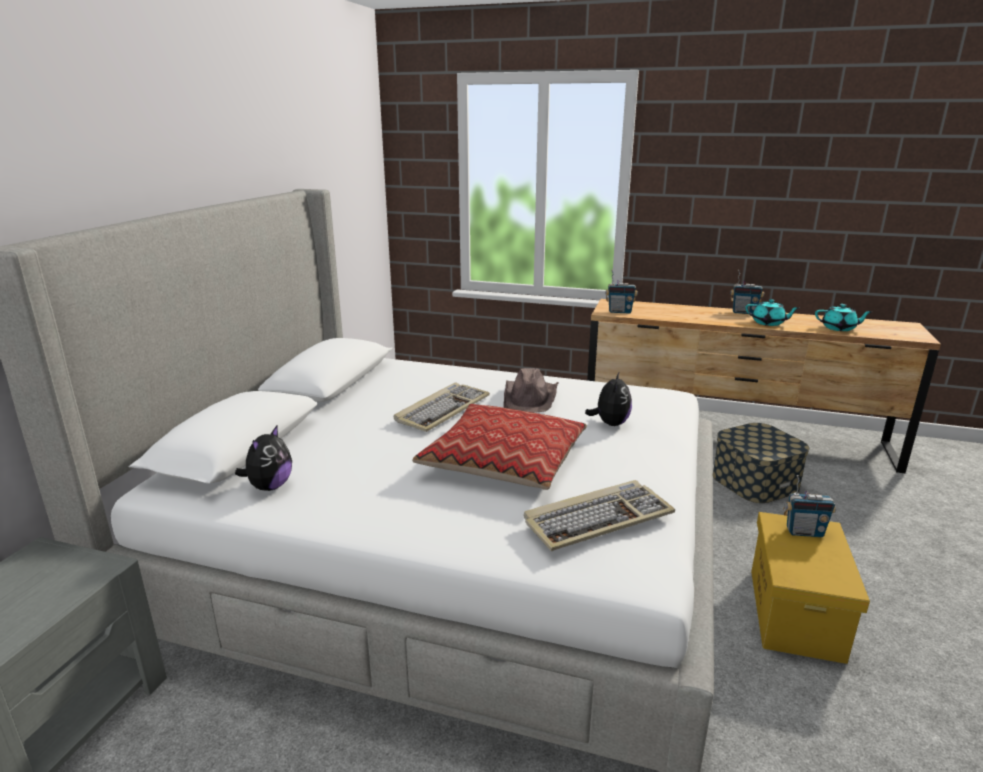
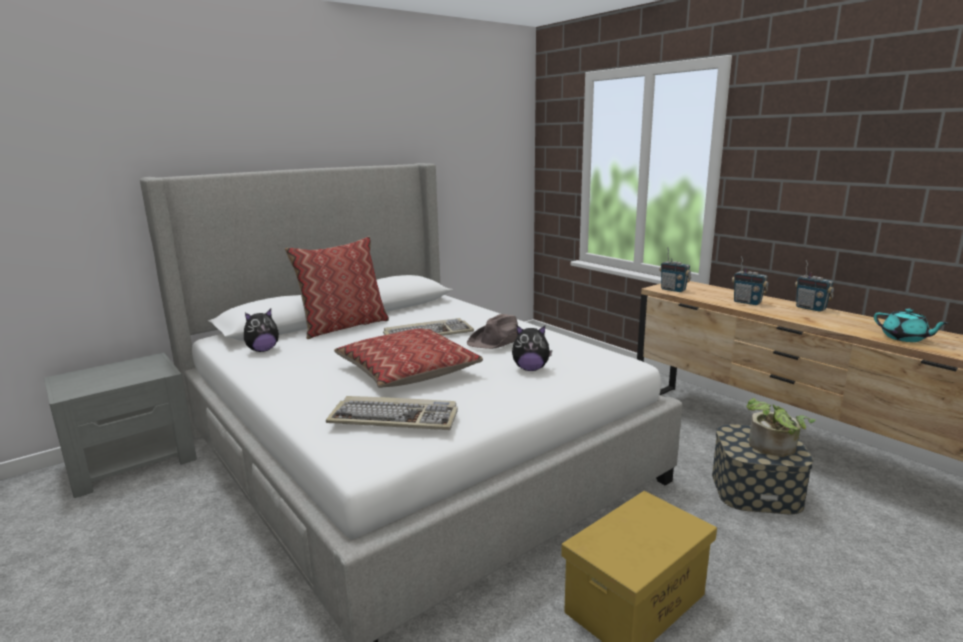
camera: 35 degrees right, 5 degrees down
plush toy [585,371,632,426] -> plush toy turned 45 degrees clockwise [512,326,552,371]
turquoise teapot [745,299,799,326] -> none
radio [783,475,836,537] -> radio moved to [732,256,769,305]
none -> pillow [285,236,389,339]
none -> potted plant [746,398,816,457]

